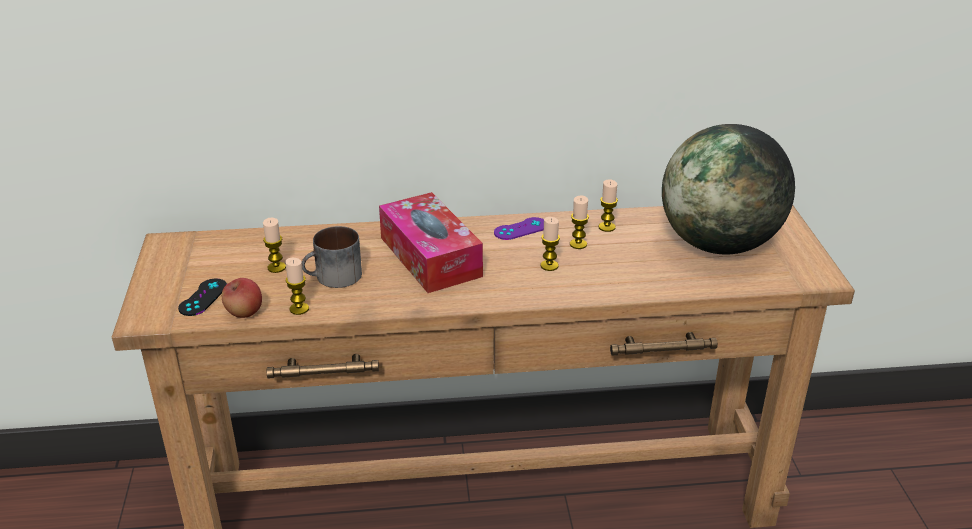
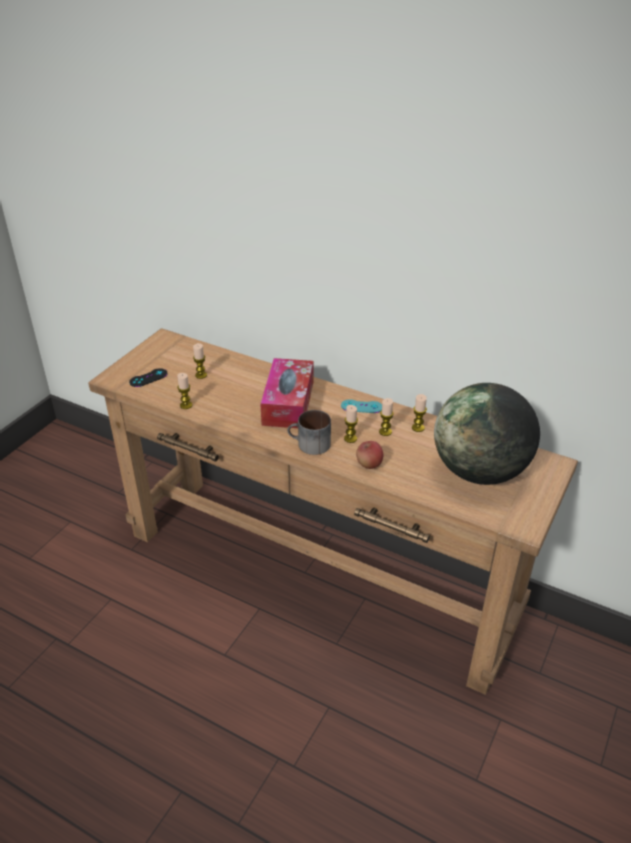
camera: 35 degrees right, 5 degrees up
apple [222,278,262,318] -> apple moved to [356,441,383,469]
mug [302,226,362,288] -> mug moved to [287,410,331,455]
purple game controller [494,217,544,240] -> turquoise game controller [341,399,382,413]

